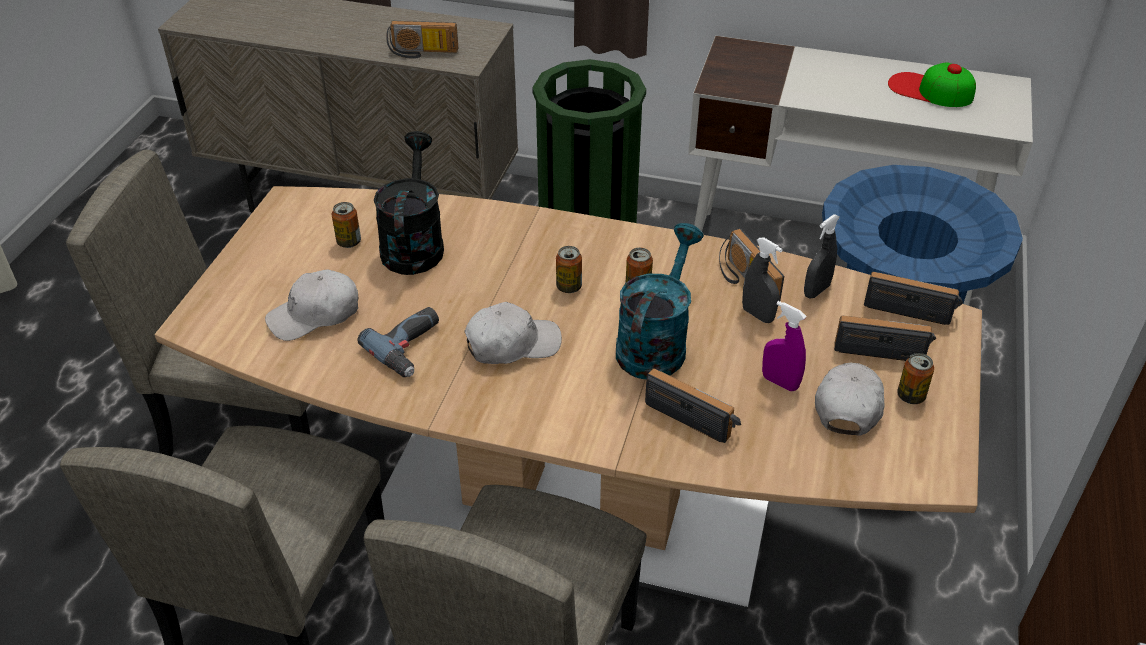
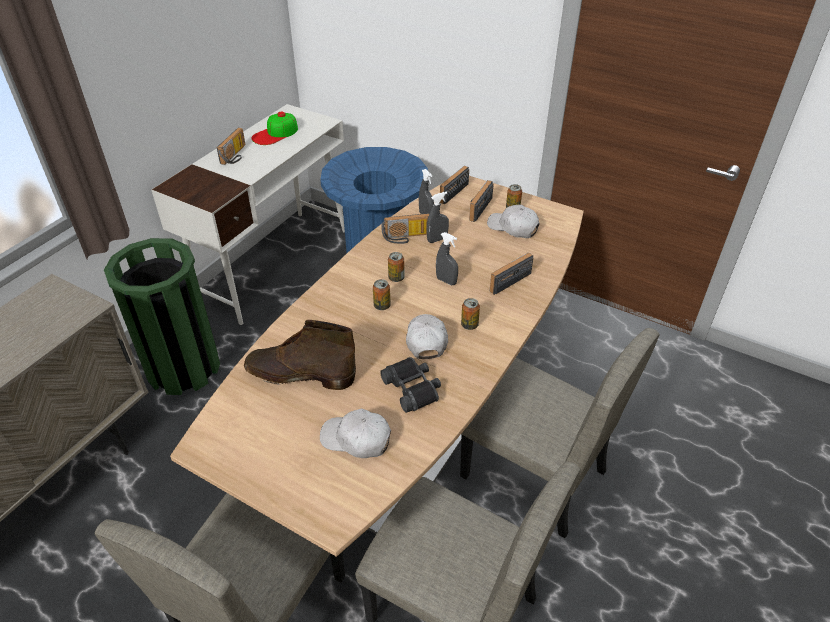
camera: 75 degrees left, 0 degrees up
white cap [265,269,358,341] -> white cap turned 120 degrees clockwise [320,409,391,458]
can [332,202,361,248] -> can moved to [461,298,480,330]
power drill [358,307,439,377] -> black binoculars [380,357,441,413]
black watering can [374,131,444,275] -> brown boot [244,320,356,390]
radio [386,21,458,59] -> radio moved to [217,128,246,165]
turquoise watering can [616,223,704,379] -> grey spray bottle [436,232,458,285]
purple spray bottle [762,301,807,391] -> none

